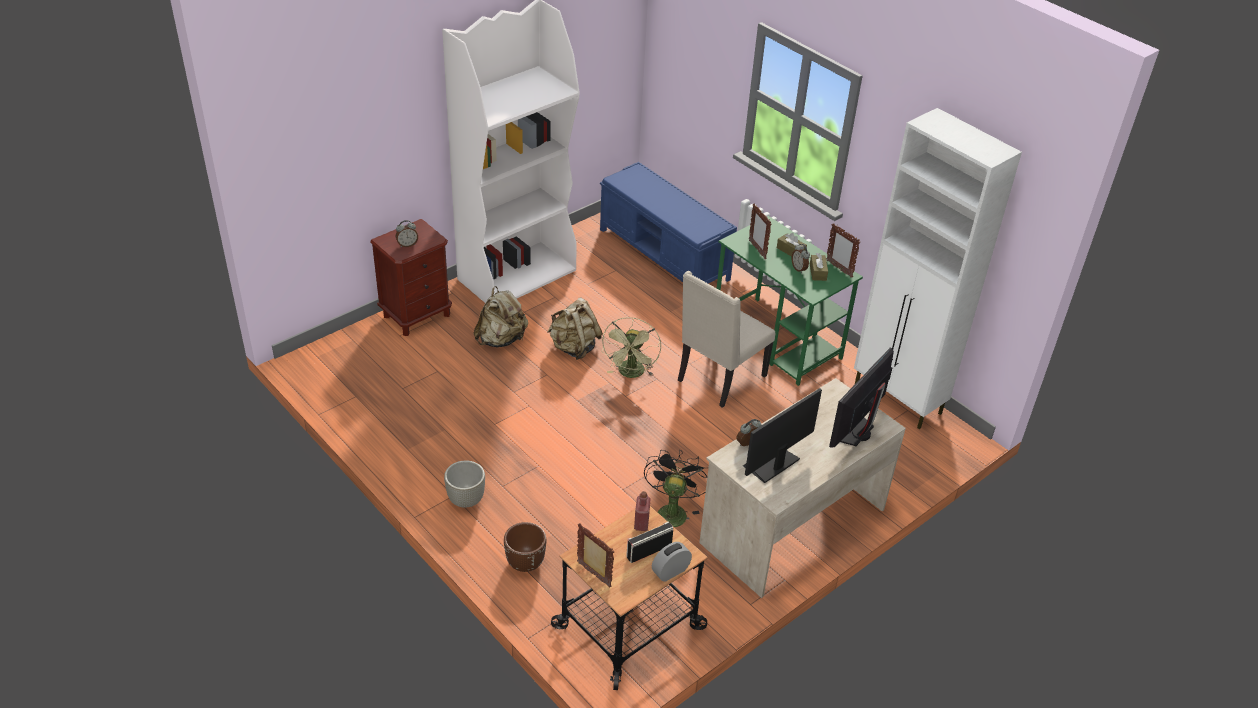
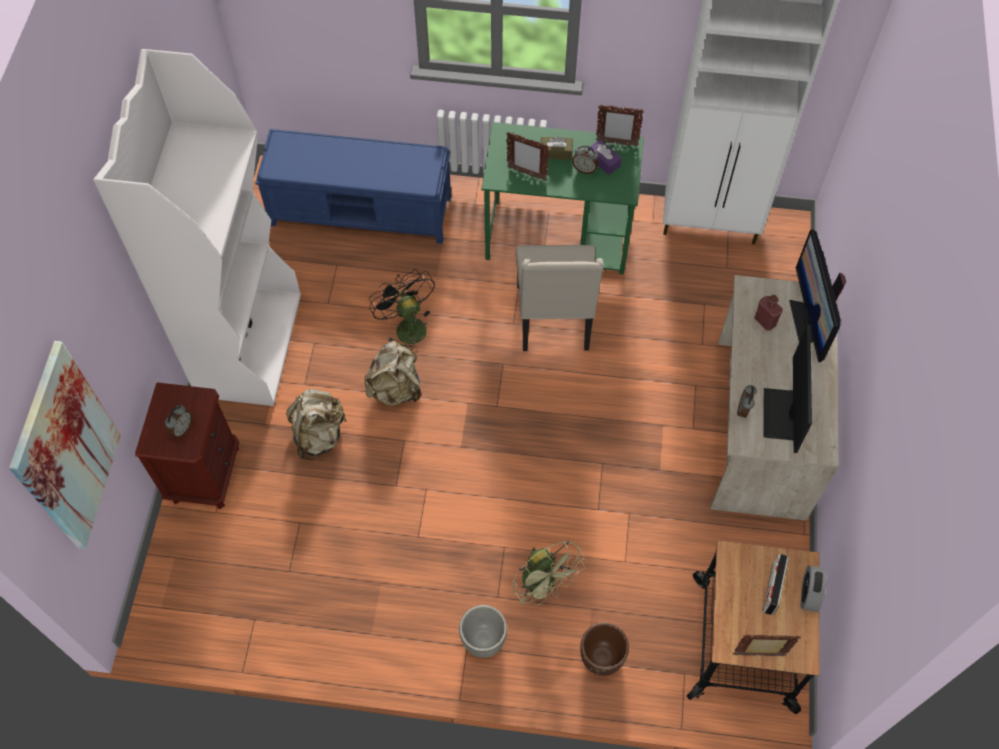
camera: 40 degrees left, 20 degrees up
green fan [602,317,661,378] -> green fan moved to [512,541,585,605]
red bottle [634,491,651,531] -> red bottle moved to [755,295,783,331]
black fan [644,450,709,527] -> black fan moved to [369,269,435,353]
brown tissue box [810,253,828,281] -> purple tissue box [588,140,622,175]
none -> picture [9,341,121,549]

